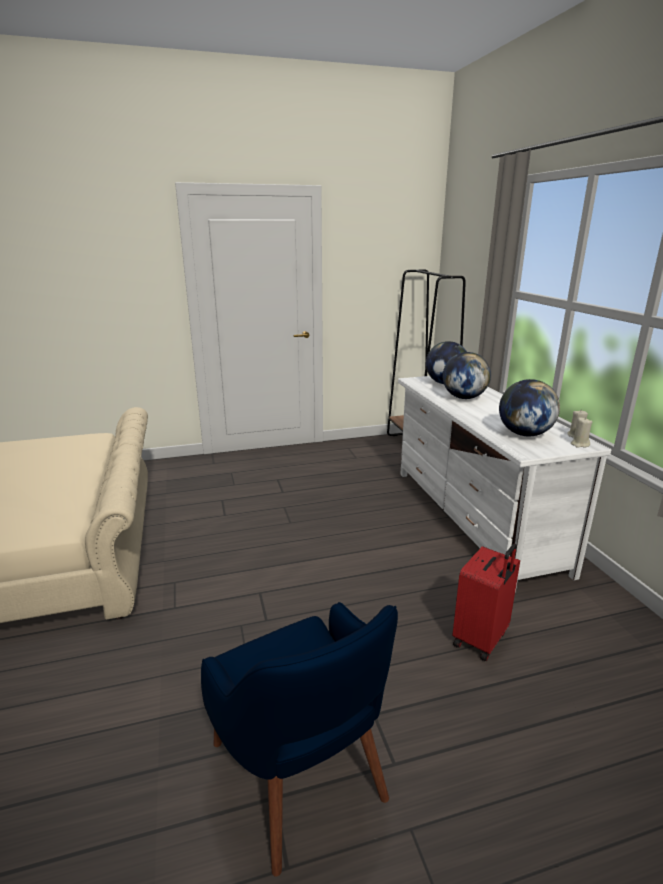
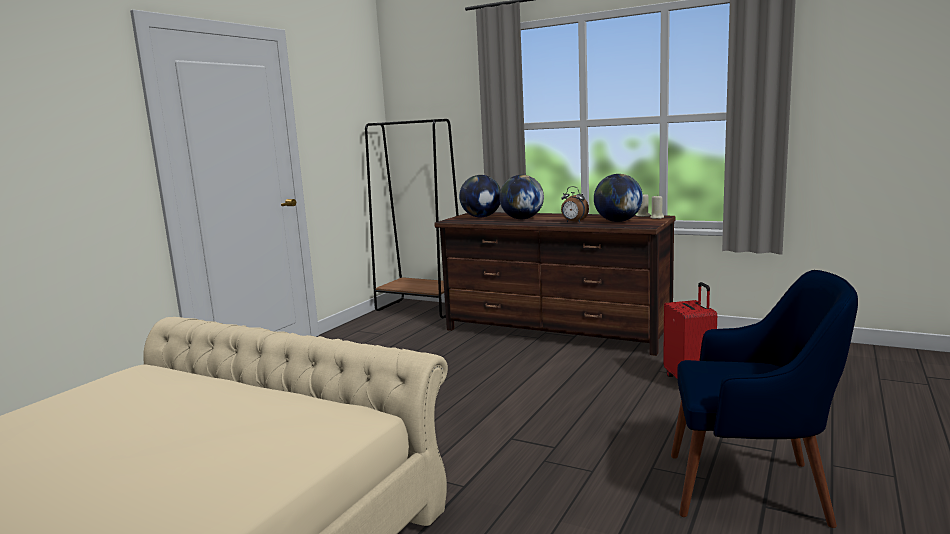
camera: 45 degrees left, 10 degrees down
white dresser [398,376,611,592] -> brown dresser [434,212,676,356]
none -> alarm clock [561,186,589,222]

